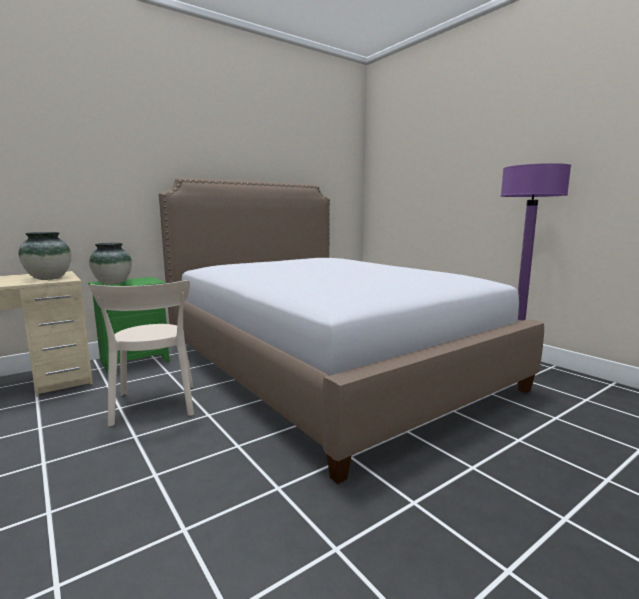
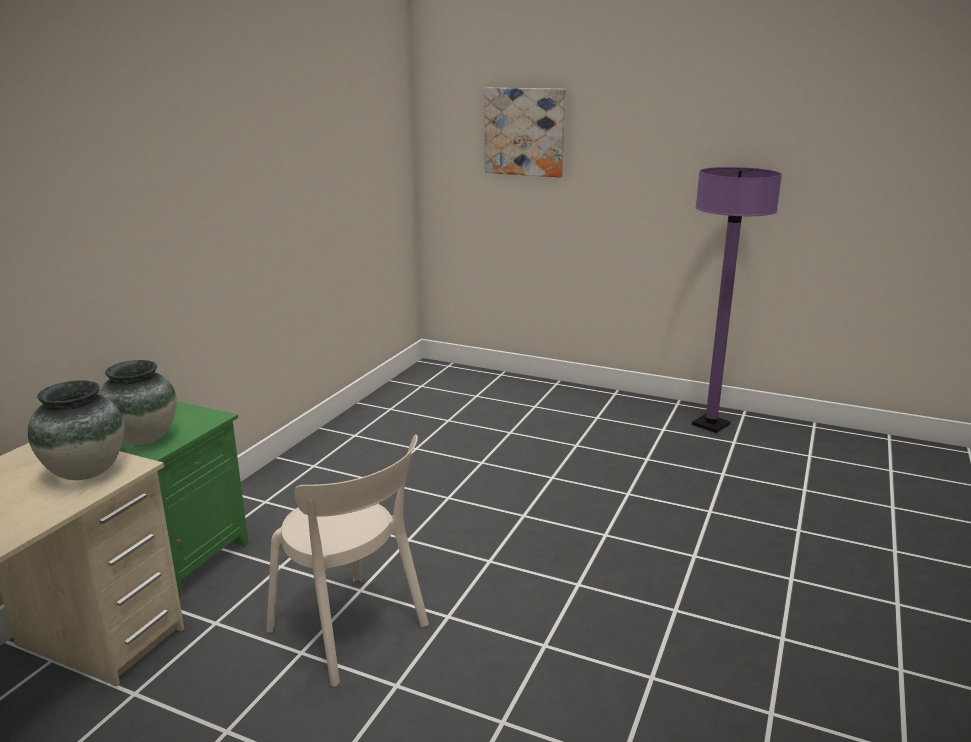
camera: 30 degrees left, 10 degrees up
bed [159,178,544,484] -> none
none -> picture [485,88,566,178]

